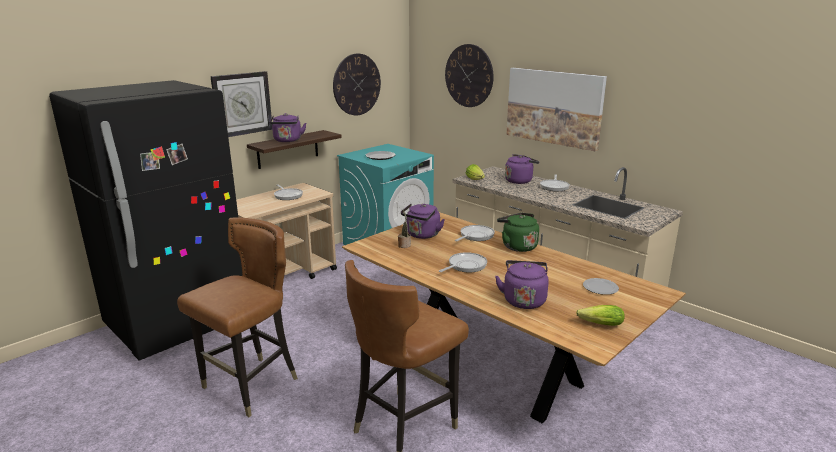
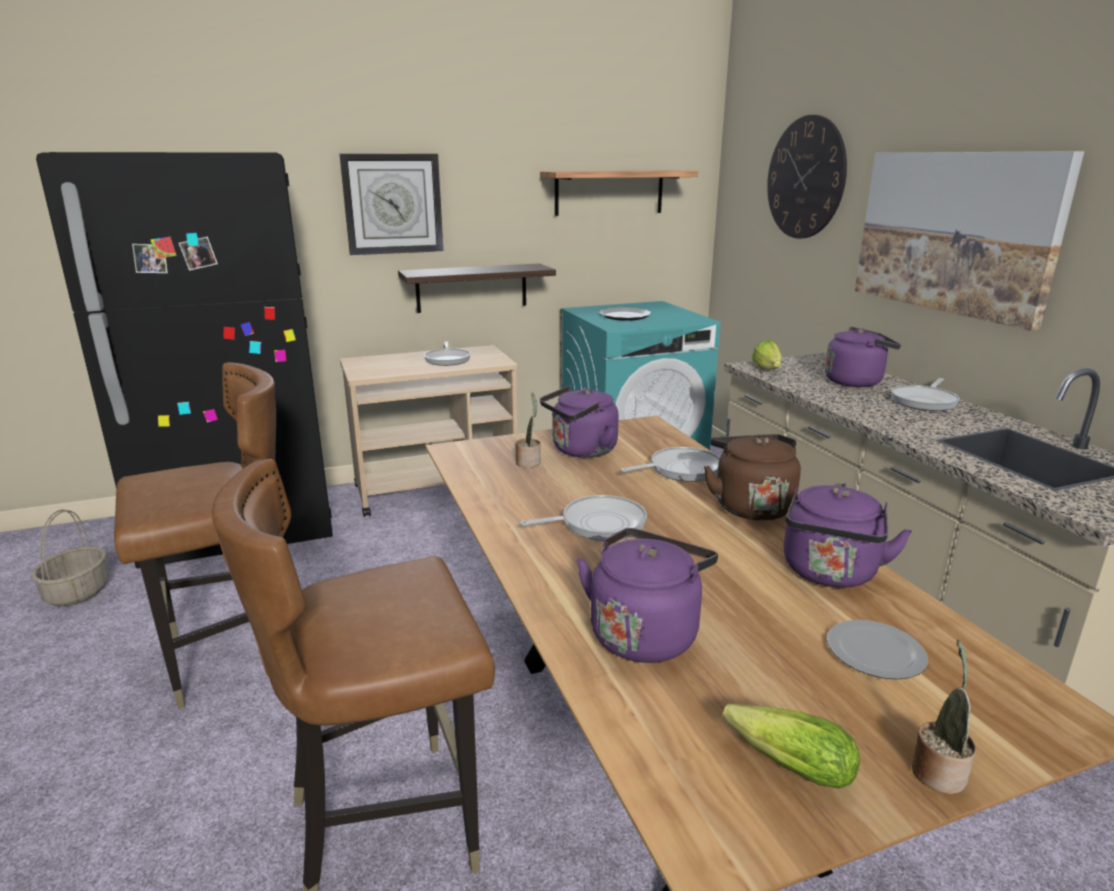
camera: 25 degrees right, 0 degrees up
purple kettle [270,113,306,142] -> purple kettle moved to [783,485,912,588]
wall clock [333,54,381,115] -> shelf [540,170,698,216]
green kettle [497,213,539,252] -> brown kettle [704,434,801,521]
none -> basket [31,509,109,607]
none -> potted plant [912,639,976,794]

